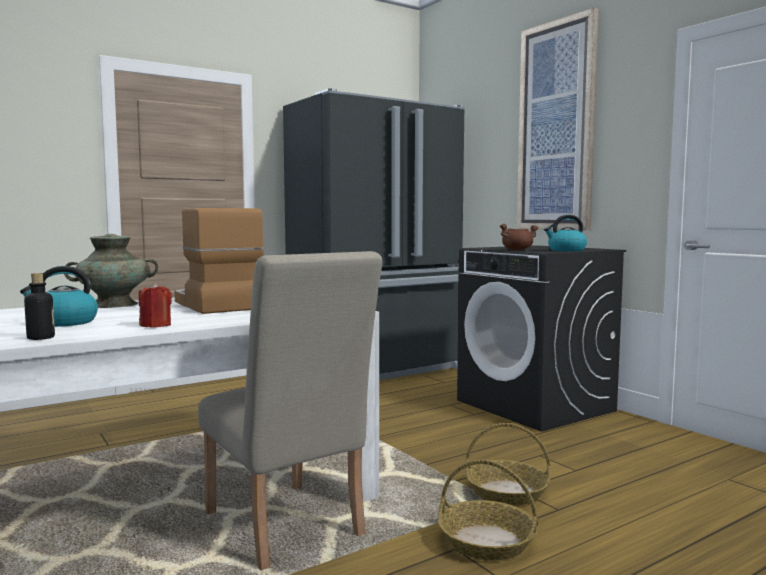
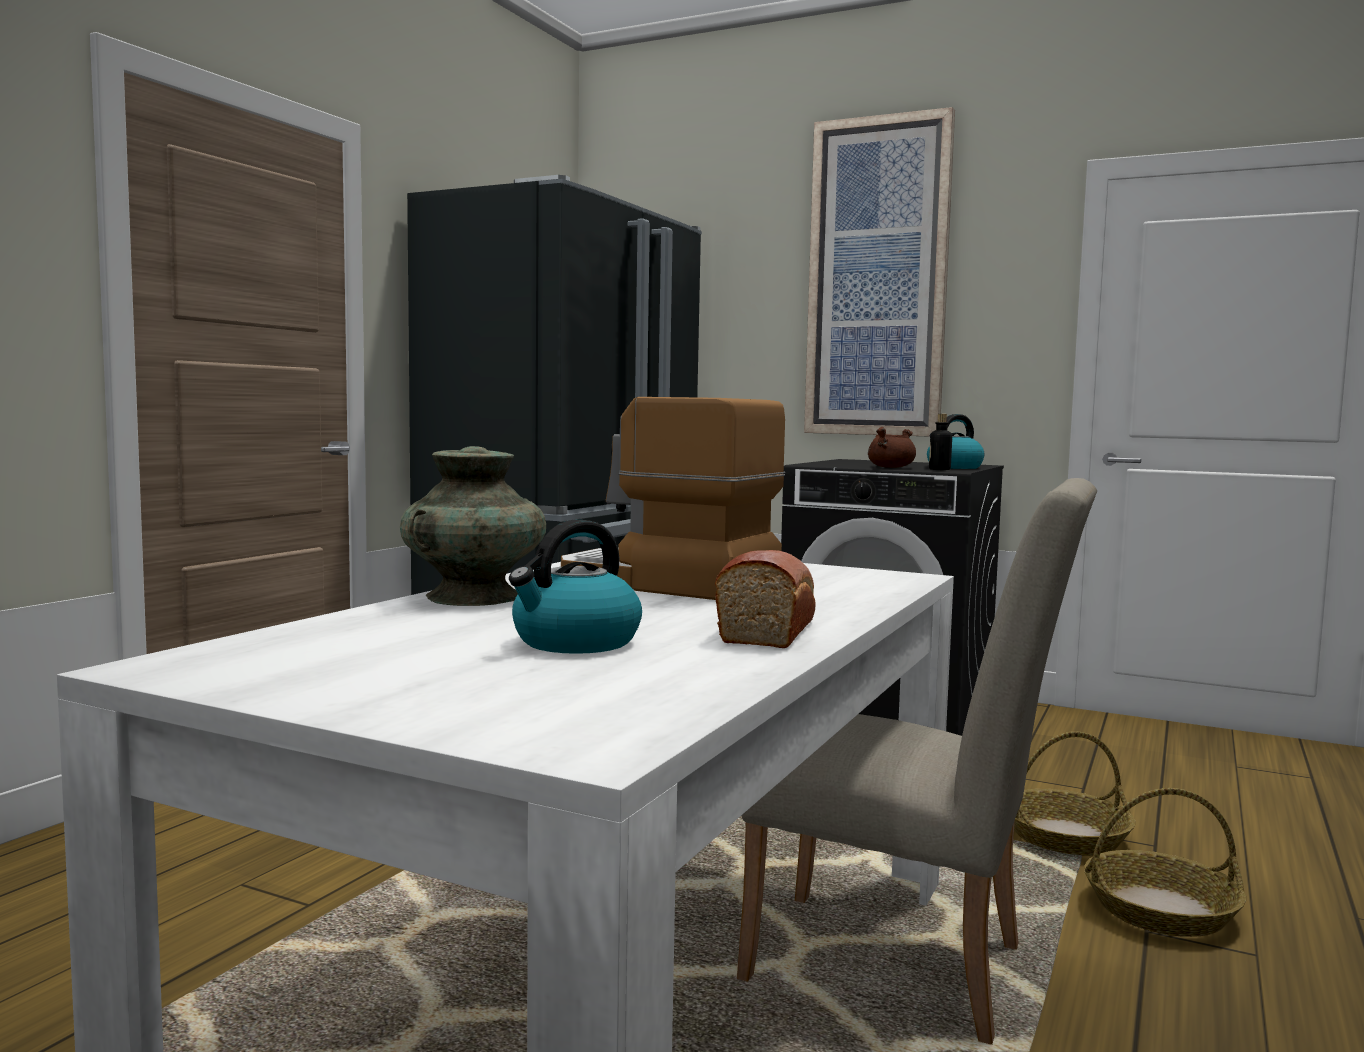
camera: 30 degrees left, 0 degrees up
bottle [24,273,55,340] -> bottle moved to [929,414,952,470]
red candle [139,282,172,328] -> bread [715,550,816,648]

